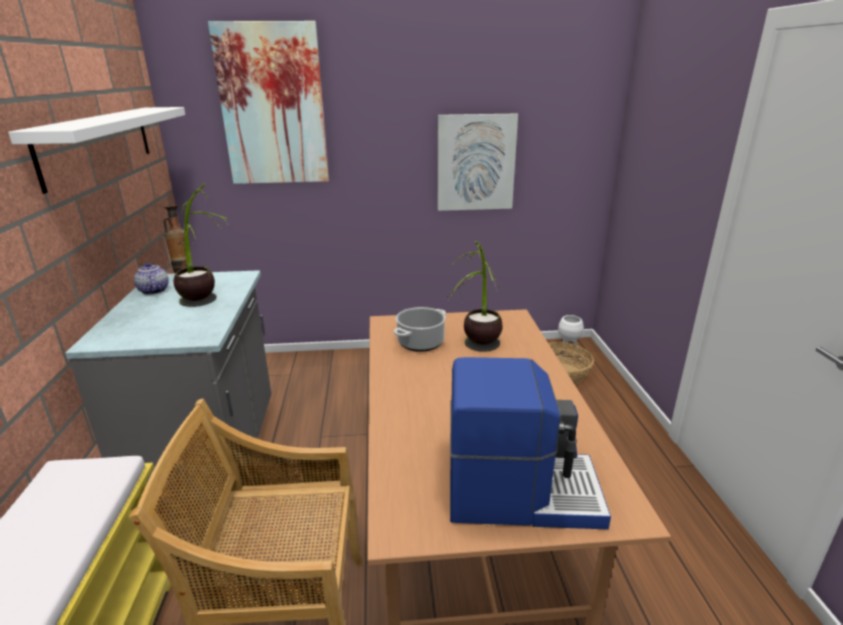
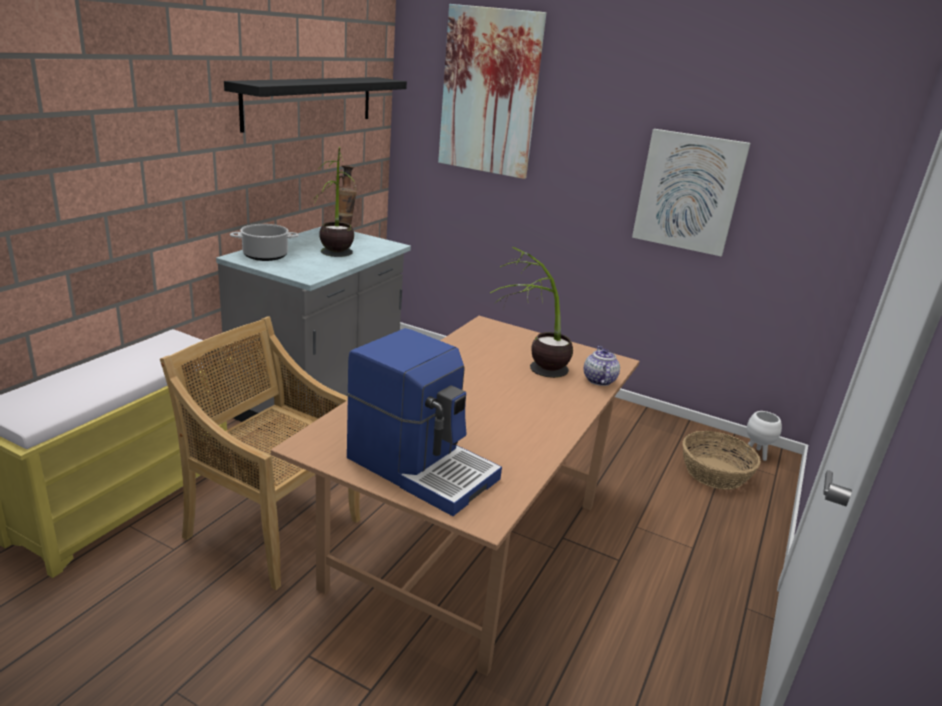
camera: 30 degrees right, 0 degrees up
white shelf [8,107,185,194] -> black shelf [224,77,407,133]
teapot [134,262,169,295] -> teapot moved to [584,346,620,386]
cooking pot [394,307,446,352] -> cooking pot moved to [230,224,299,261]

